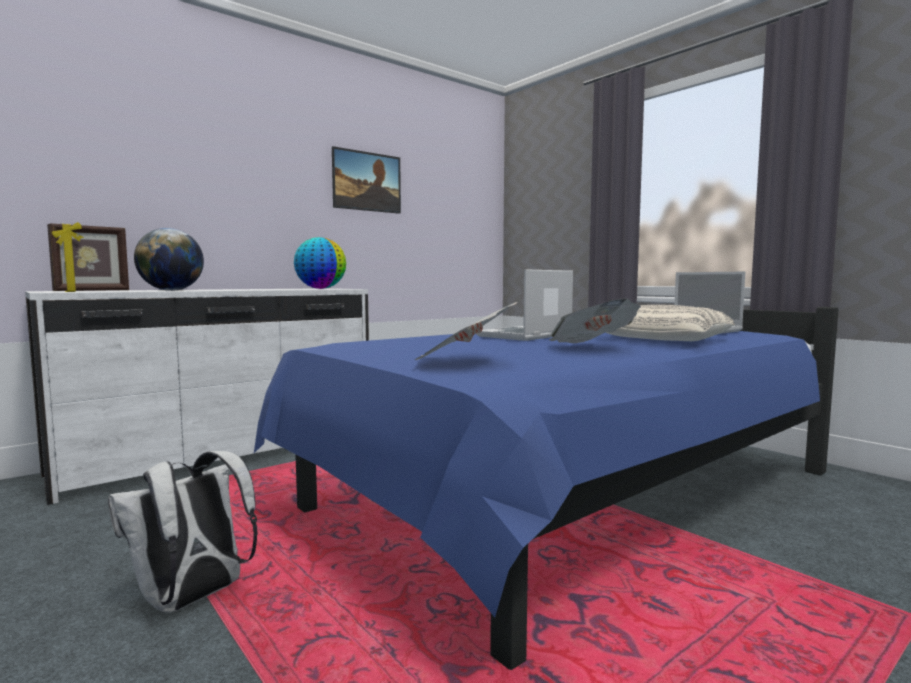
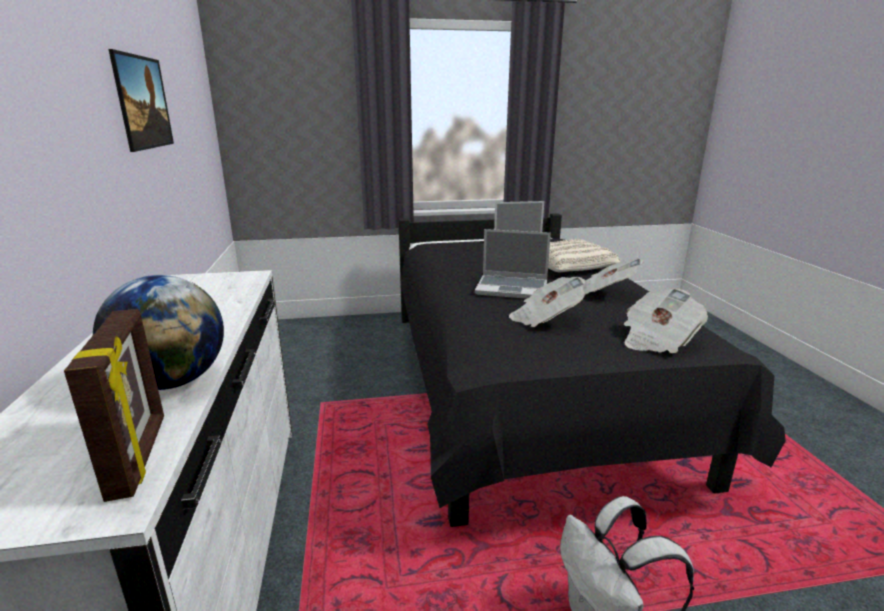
camera: 60 degrees left, 15 degrees up
blue bed [254,300,839,670] -> black bed [398,213,786,527]
globe [294,237,346,289] -> none
laptop [476,269,573,341] -> laptop turned 60 degrees counterclockwise [475,229,551,299]
none -> newspaper [509,277,586,327]

